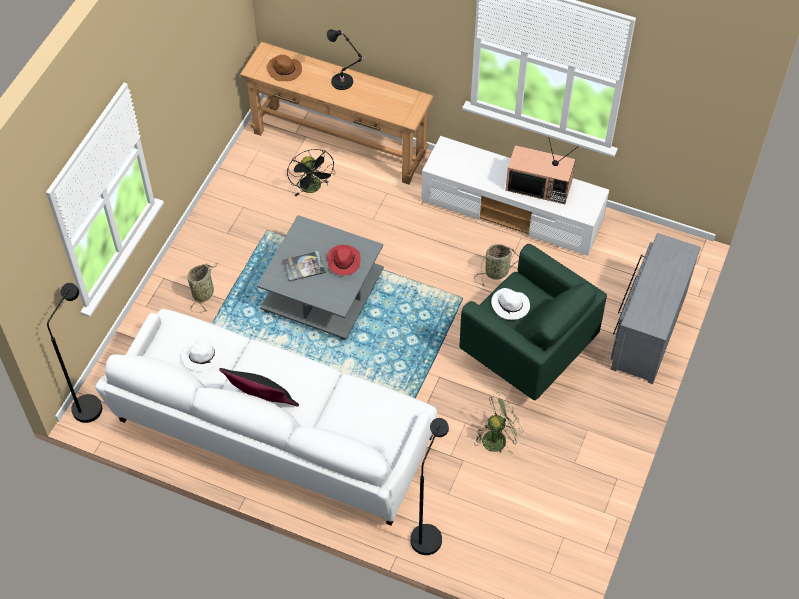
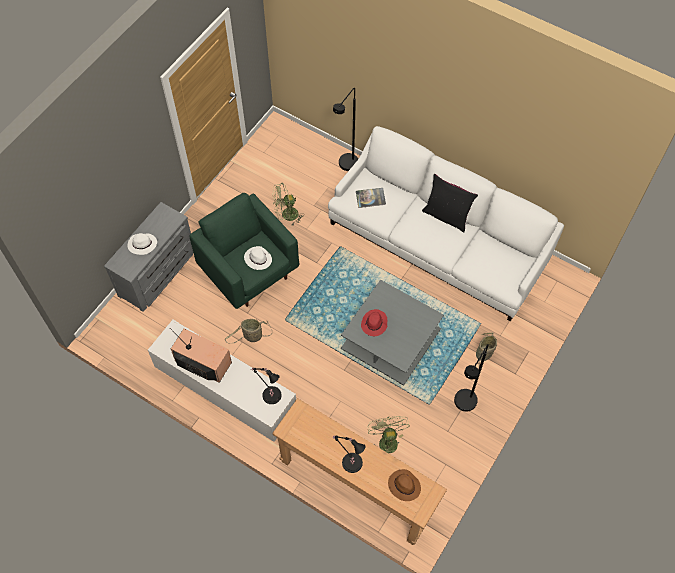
camera: 170 degrees left, 5 degrees up
black floor lamp [47,283,102,423] -> black floor lamp moved to [454,344,489,412]
white hat [182,339,222,372] -> white hat moved to [127,233,157,255]
book [282,251,326,282] -> book moved to [356,188,386,208]
black fan [287,149,335,196] -> green fan [368,416,410,453]
none -> black table lamp [251,368,282,404]

